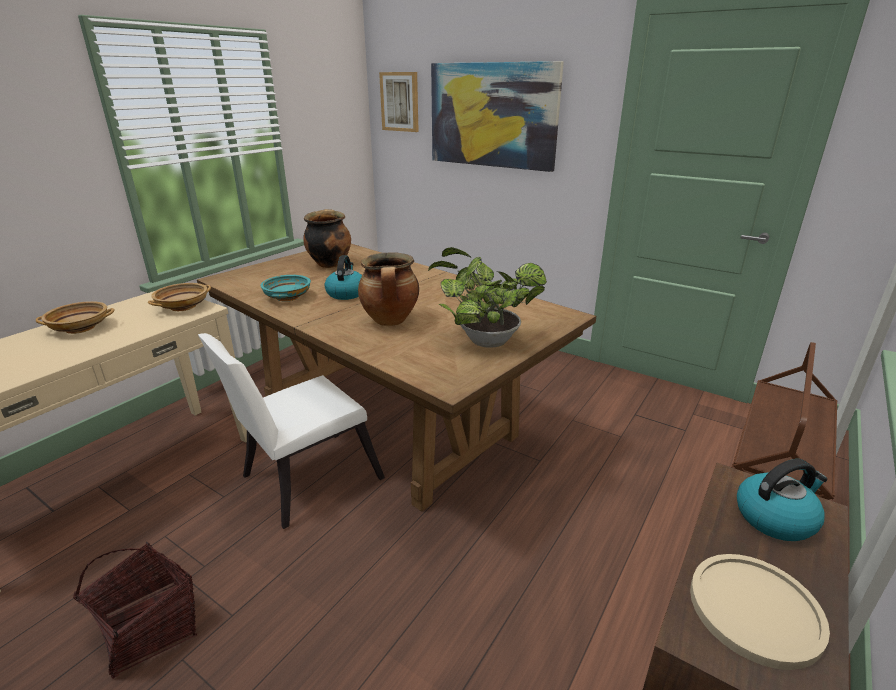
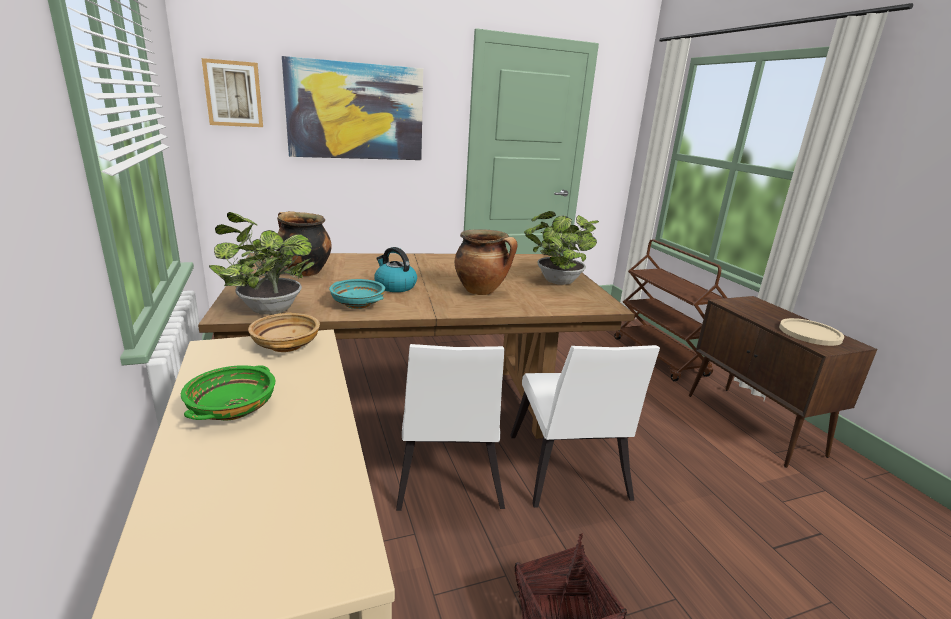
camera: 55 degrees left, 5 degrees down
beige bowl [36,301,115,334] -> green bowl [181,365,275,420]
kettle [737,459,828,541] -> none
none -> potted plant [209,212,315,315]
none -> white chair [510,345,660,508]

